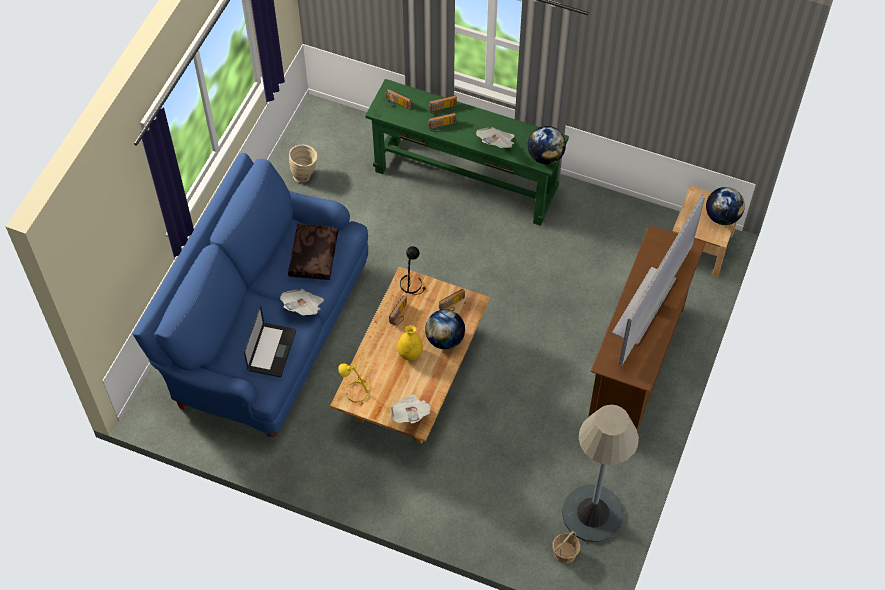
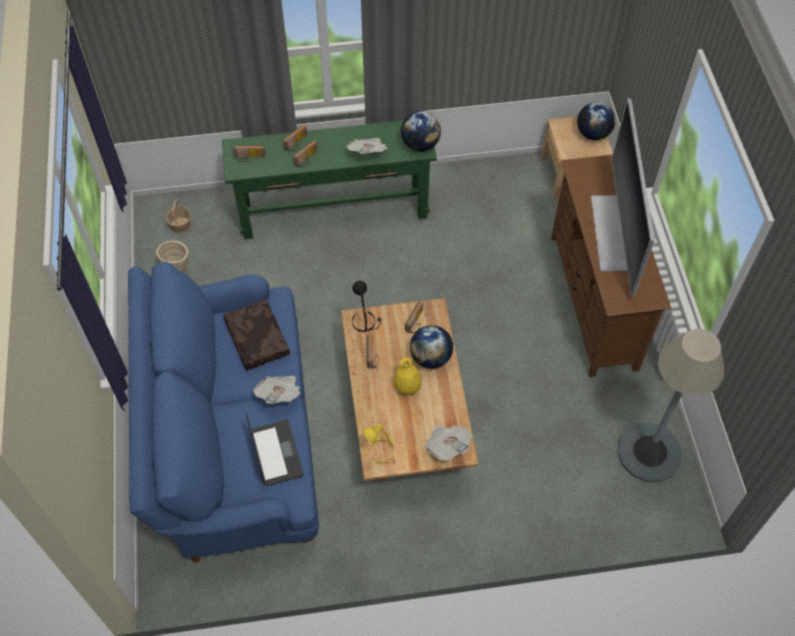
camera: 30 degrees left, 0 degrees up
basket [552,531,580,564] -> basket moved to [166,199,191,234]

